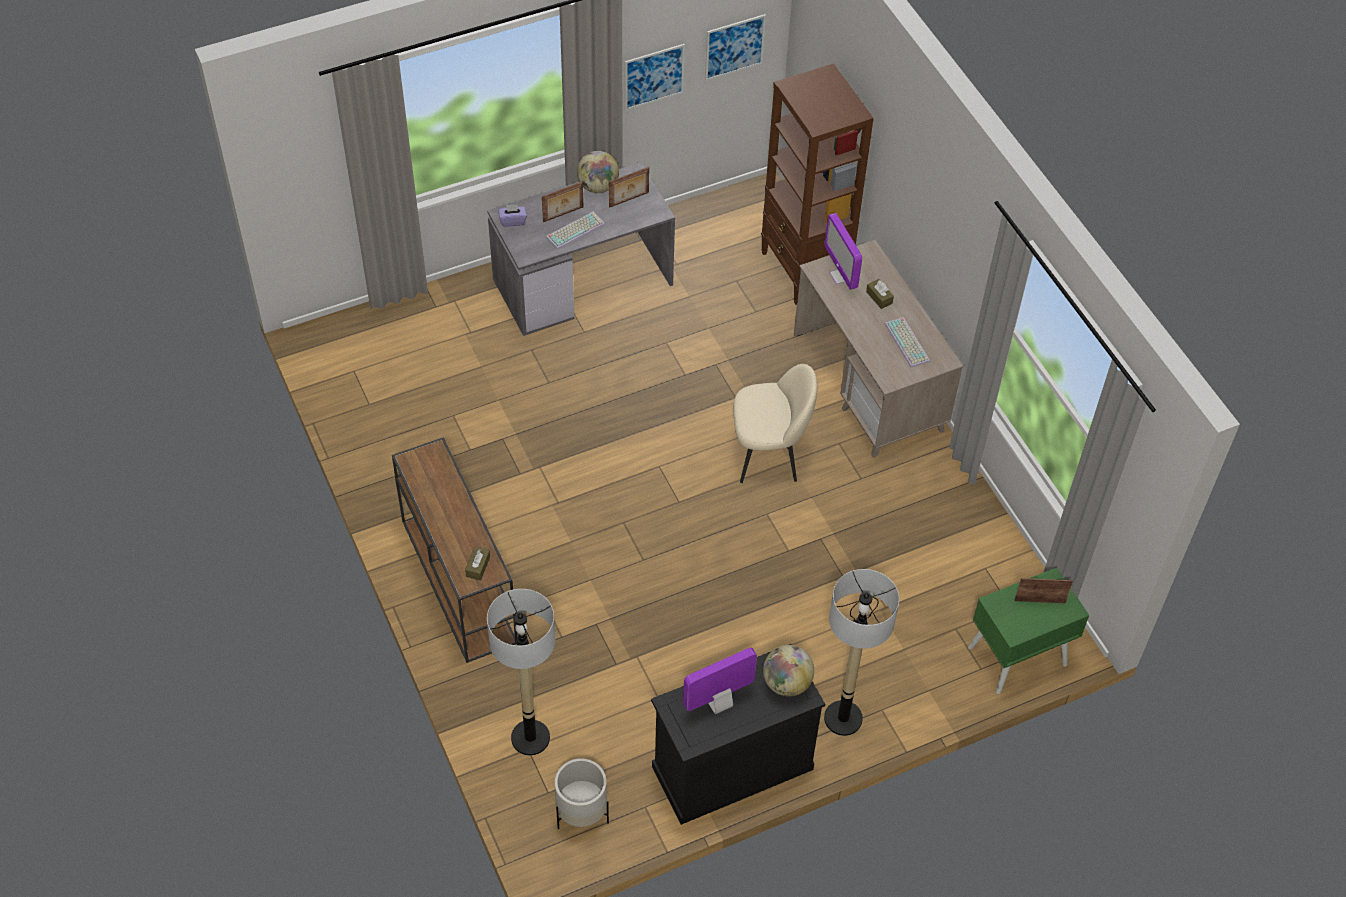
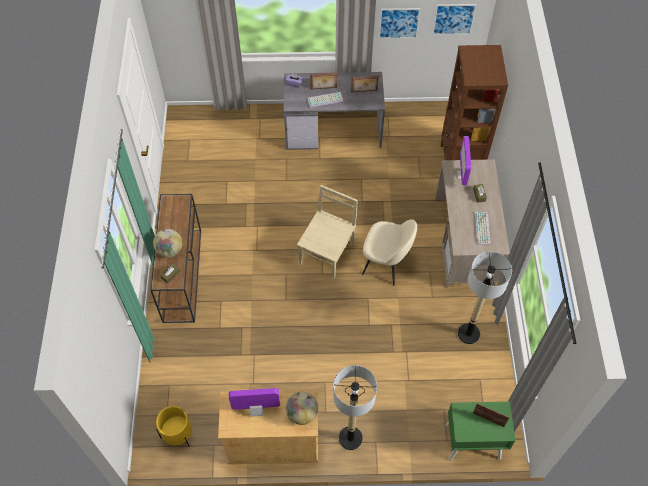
camera: 25 degrees right, 5 degrees up
floor lamp [487,589,555,756] -> floor lamp moved to [458,251,512,344]
white planter [555,758,609,829] -> yellow planter [156,406,192,447]
globe [577,151,619,193] -> globe moved to [153,229,182,258]
black cabinet [651,644,825,825] -> beige cabinet [218,390,318,465]
none -> beige chair [297,185,358,279]

